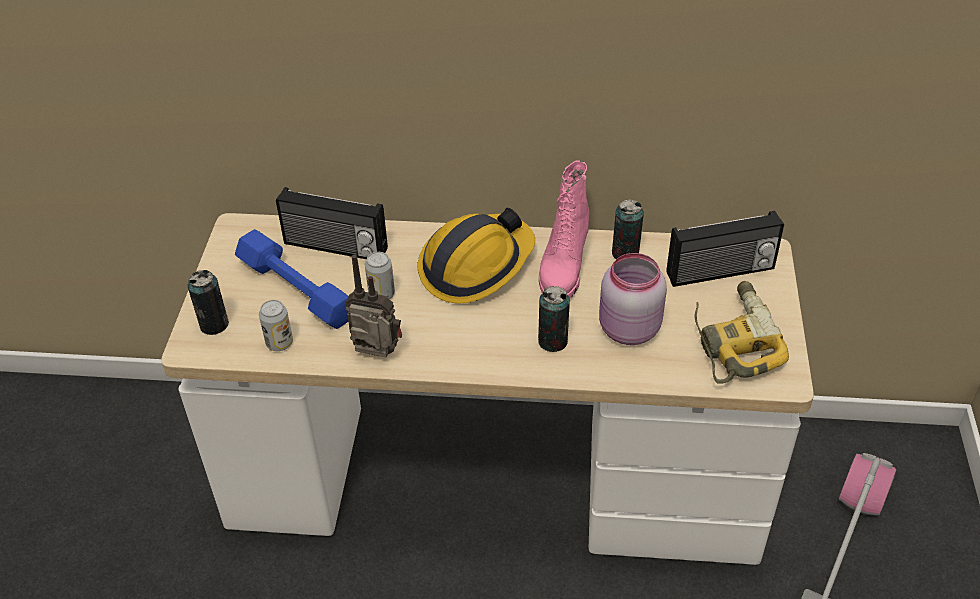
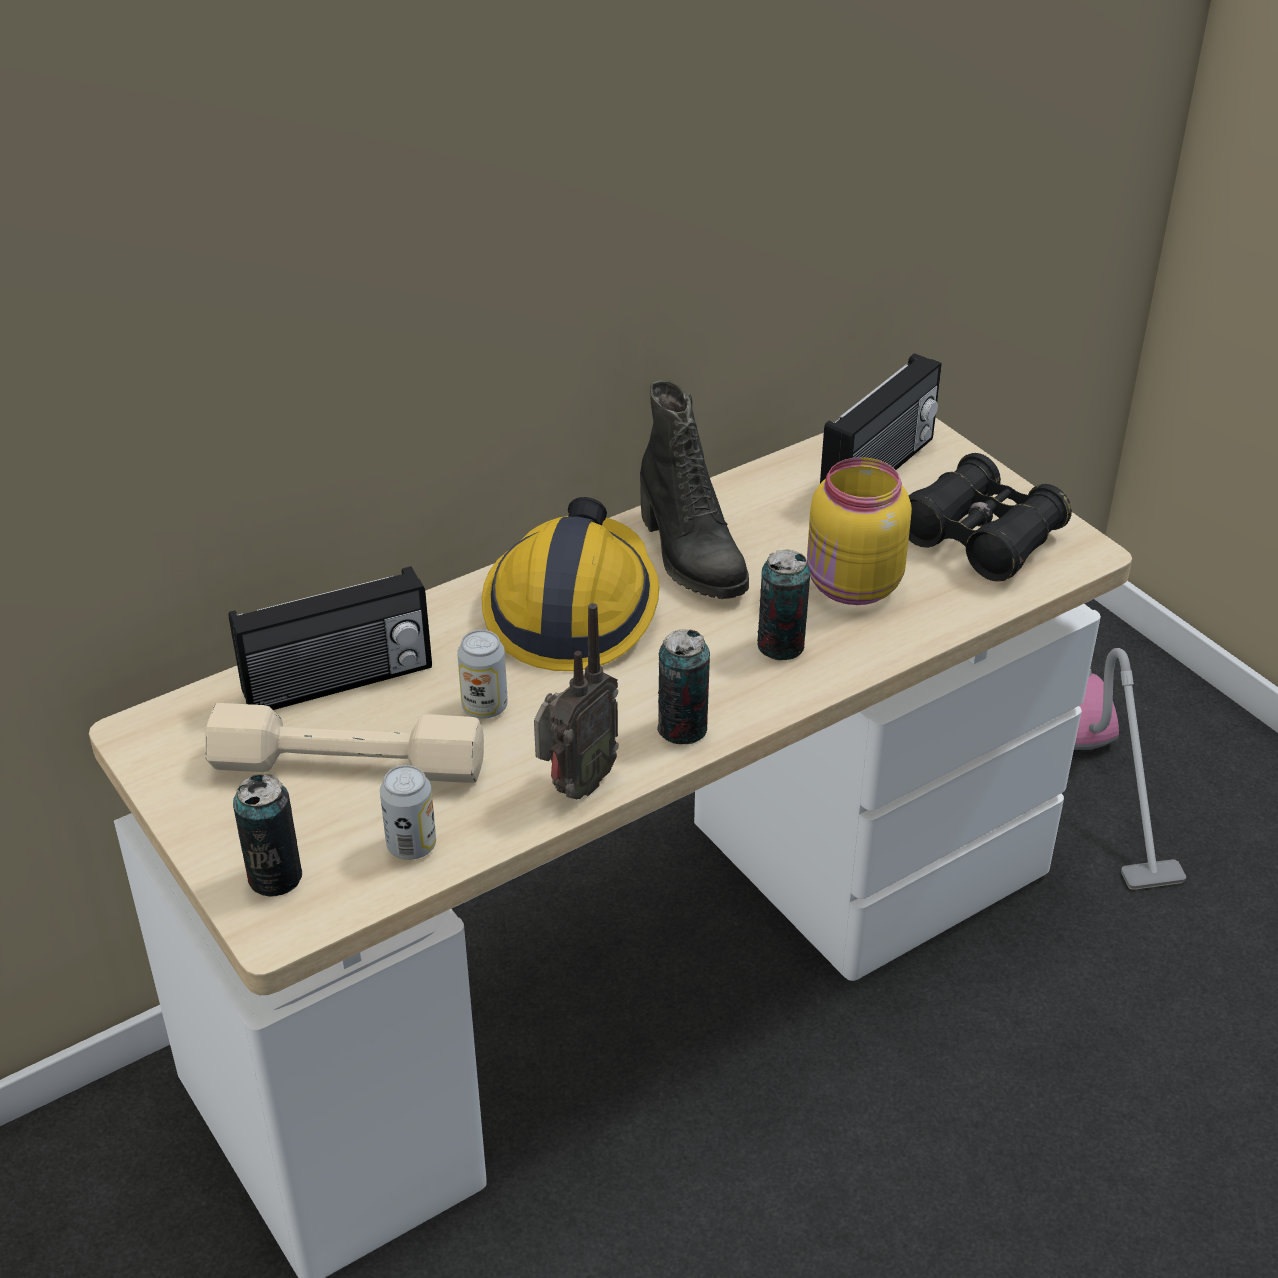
camera: 40 degrees left, 5 degrees down
blue dumbbell [235,229,349,329] -> beige dumbbell [205,703,484,783]
radio [345,255,402,358] -> radio turned 150 degrees clockwise [534,603,619,799]
pink boot [539,160,589,299] -> black boot [640,380,749,599]
pink jar [599,253,667,345] -> yellow jar [807,457,912,605]
can [612,199,644,259] -> can moved to [657,629,710,744]
power drill [695,281,789,384] -> black binoculars [908,453,1072,582]

